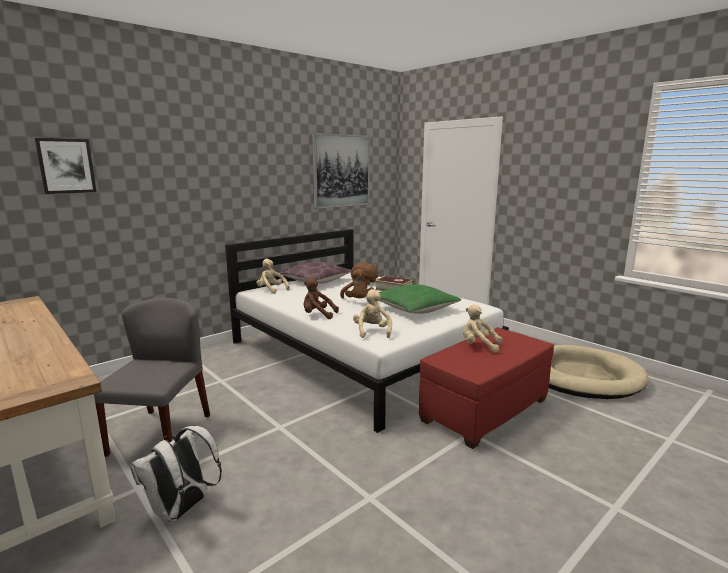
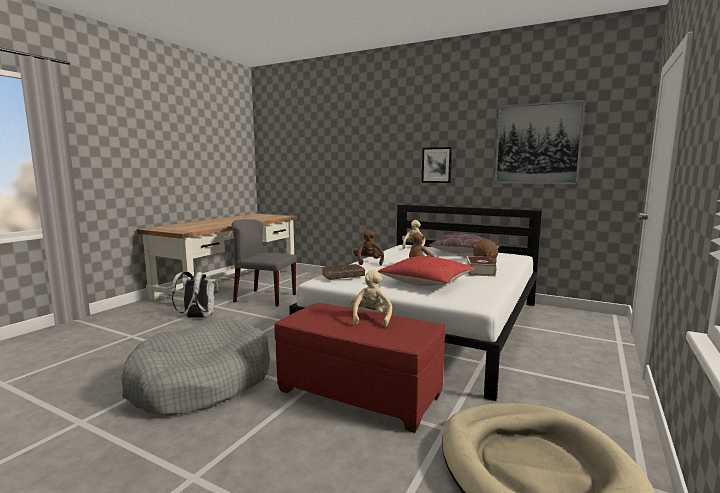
camera: 70 degrees right, 5 degrees down
picture [35,138,97,194] -> picture moved to [422,147,452,183]
grey chair [94,298,210,457] -> grey chair turned 150 degrees counterclockwise [232,219,297,306]
beige plush toy [353,289,392,338] -> brown book [322,264,365,280]
green pillow [379,284,462,314] -> red pillow [378,256,475,286]
none -> grey dog bed [121,318,270,416]

